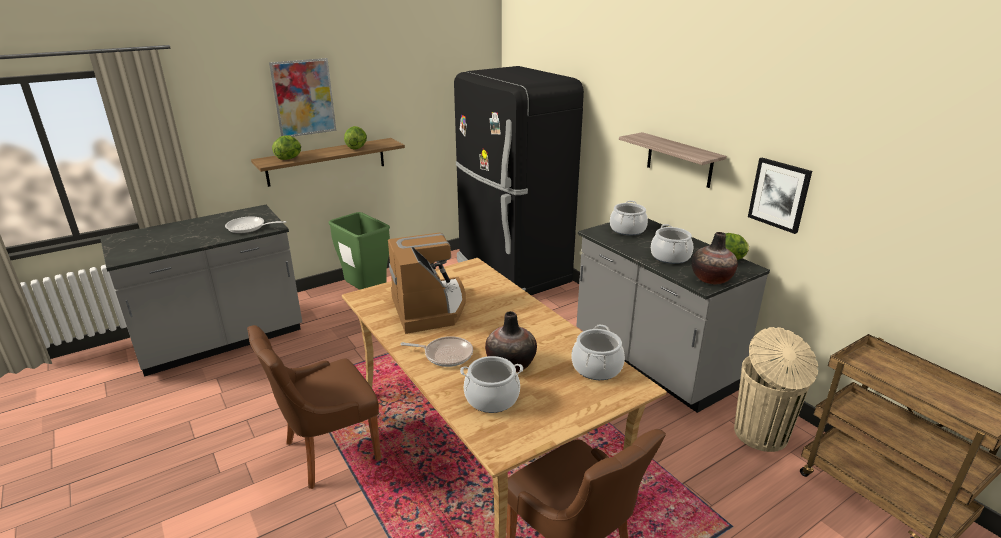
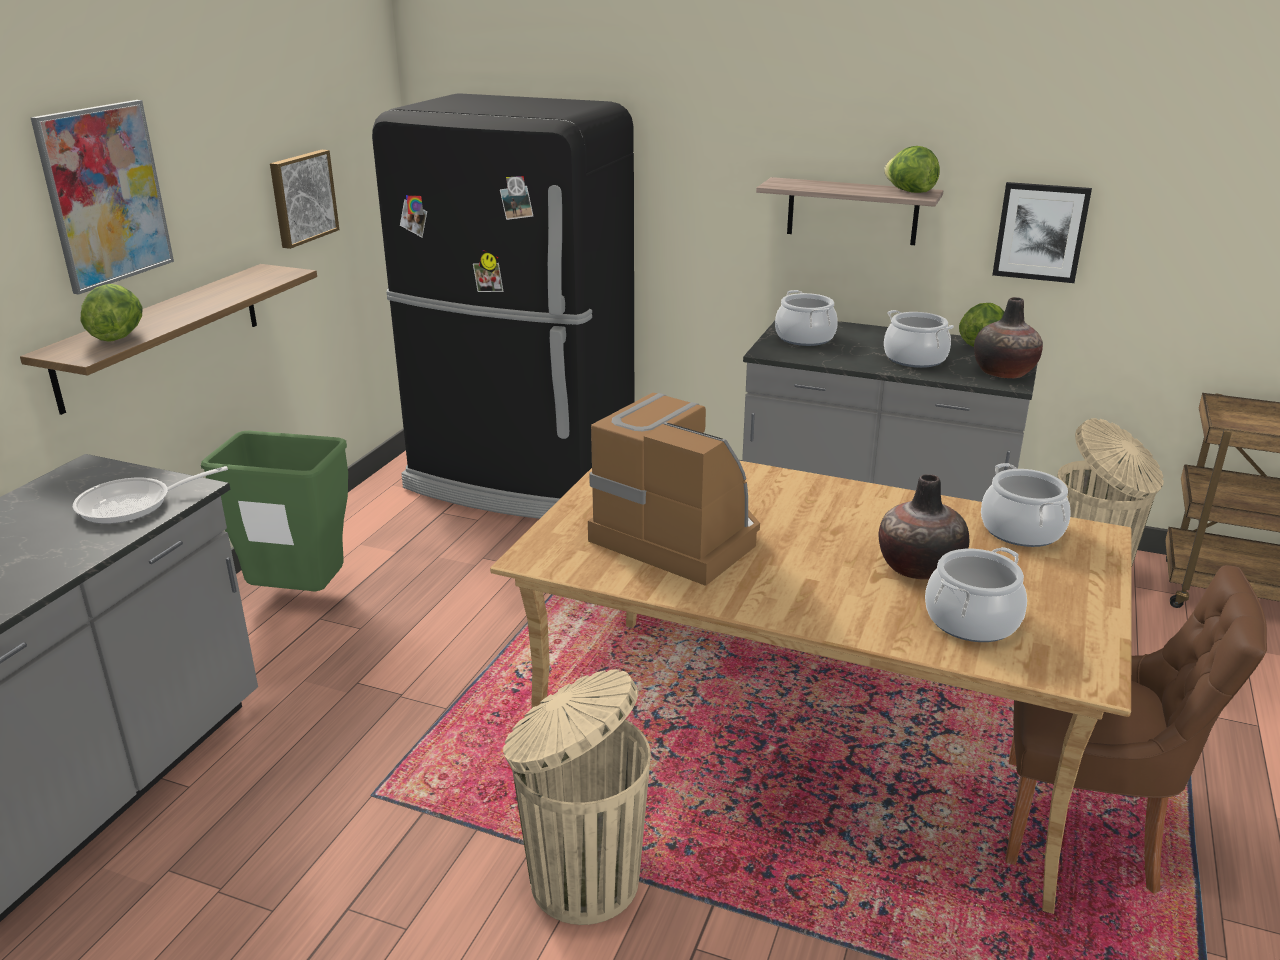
camera: 35 degrees left, 0 degrees up
brown chair [247,325,381,489] -> beige trash can [503,670,651,925]
lettuce [344,126,367,150] -> lettuce moved to [884,146,940,193]
frying pan [401,336,473,367] -> none
none -> picture [270,150,339,249]

